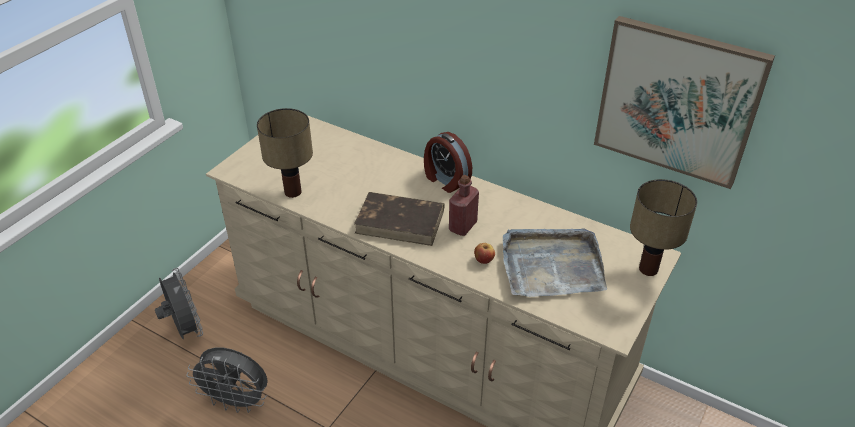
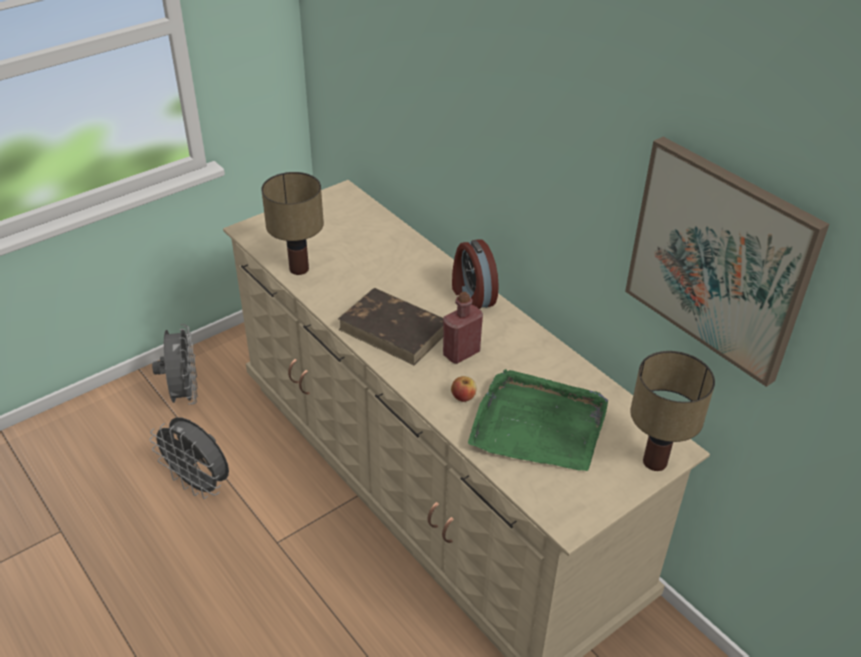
camera: 20 degrees right, 0 degrees up
grey tray [503,228,607,297] -> green tray [468,369,608,471]

